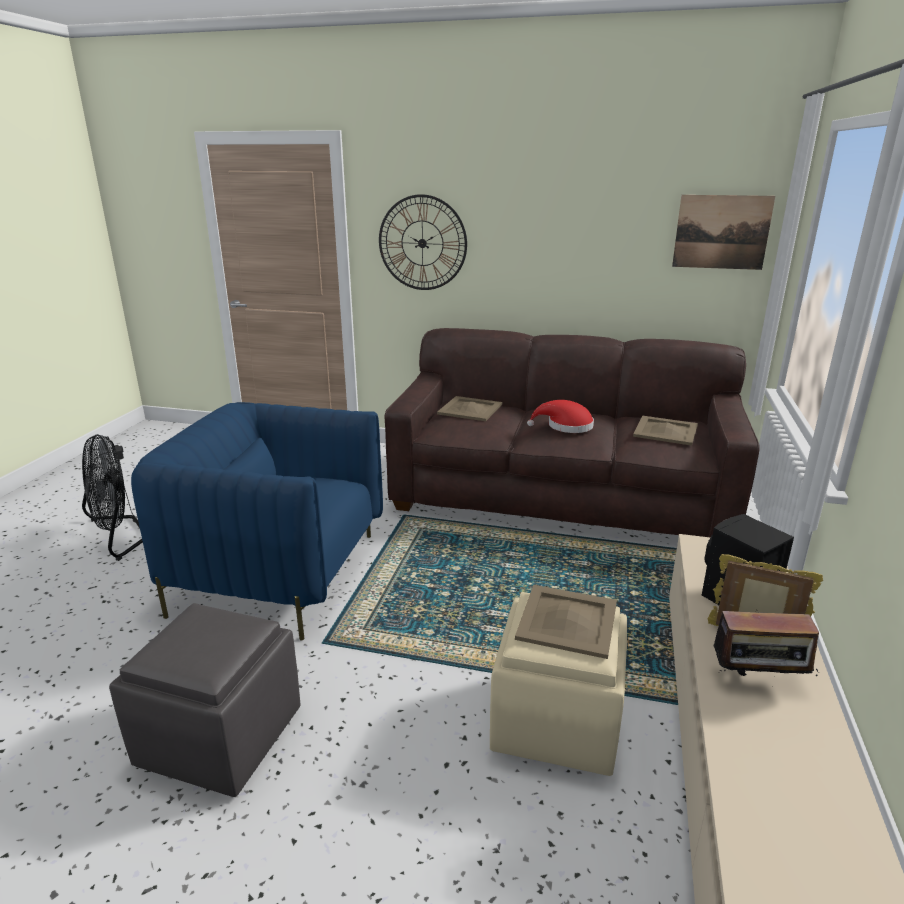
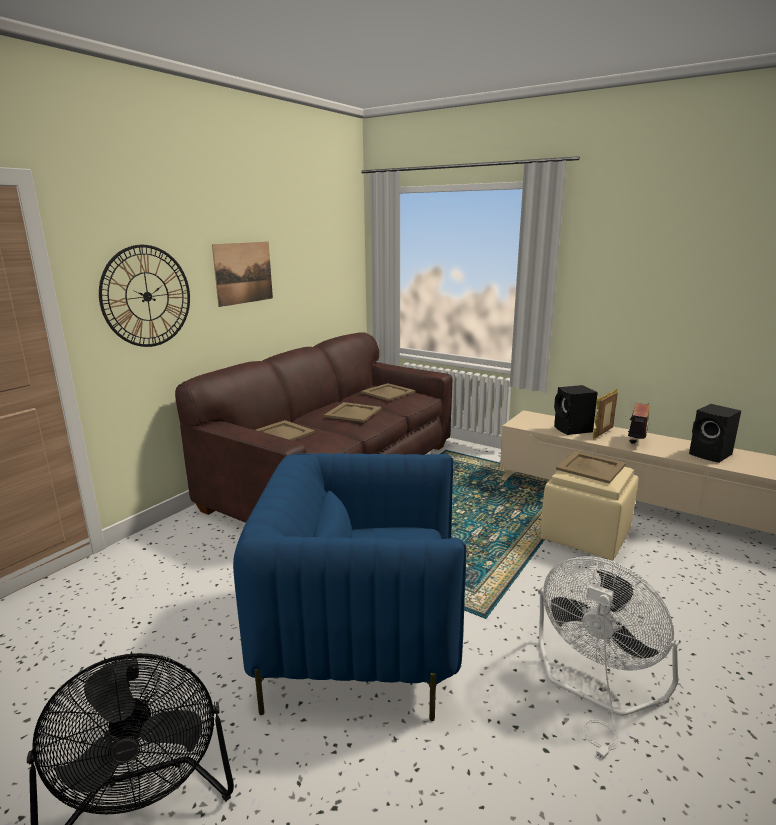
camera: 70 degrees left, 5 degrees down
grey ottoman [109,603,301,797] -> white fan [538,556,679,759]
blue armchair [131,402,383,641] -> blue armchair turned 60 degrees clockwise [233,453,466,721]
red hat [527,400,594,433] -> beige tray [324,402,382,422]
picture [672,195,775,270] -> picture moved to [212,242,273,307]
none -> black speaker [689,404,741,463]

